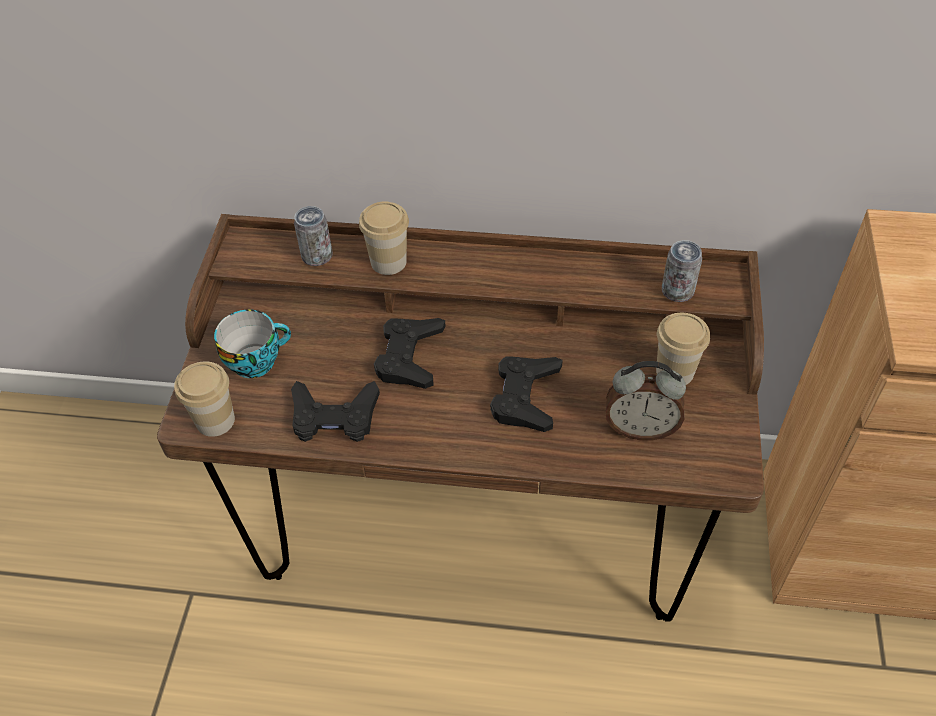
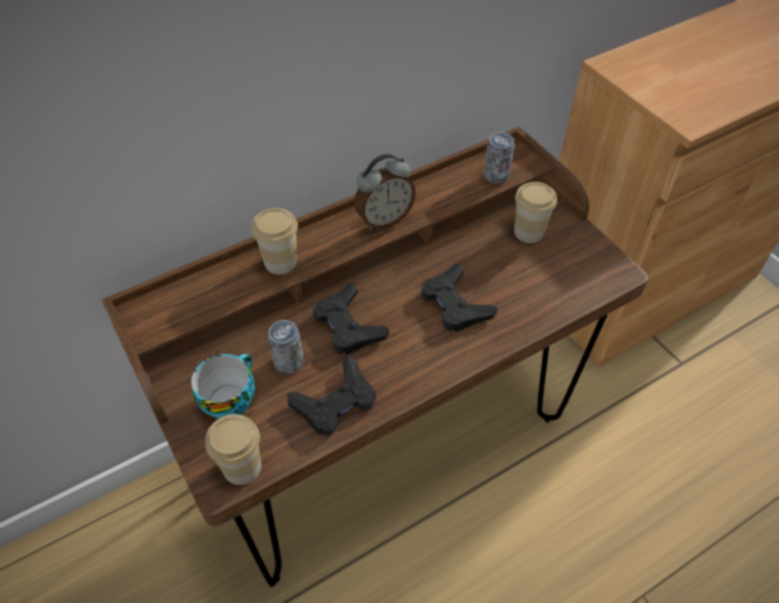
camera: 40 degrees left, 0 degrees up
can [294,206,333,266] -> can moved to [268,320,304,374]
alarm clock [606,361,686,440] -> alarm clock moved to [354,154,416,230]

